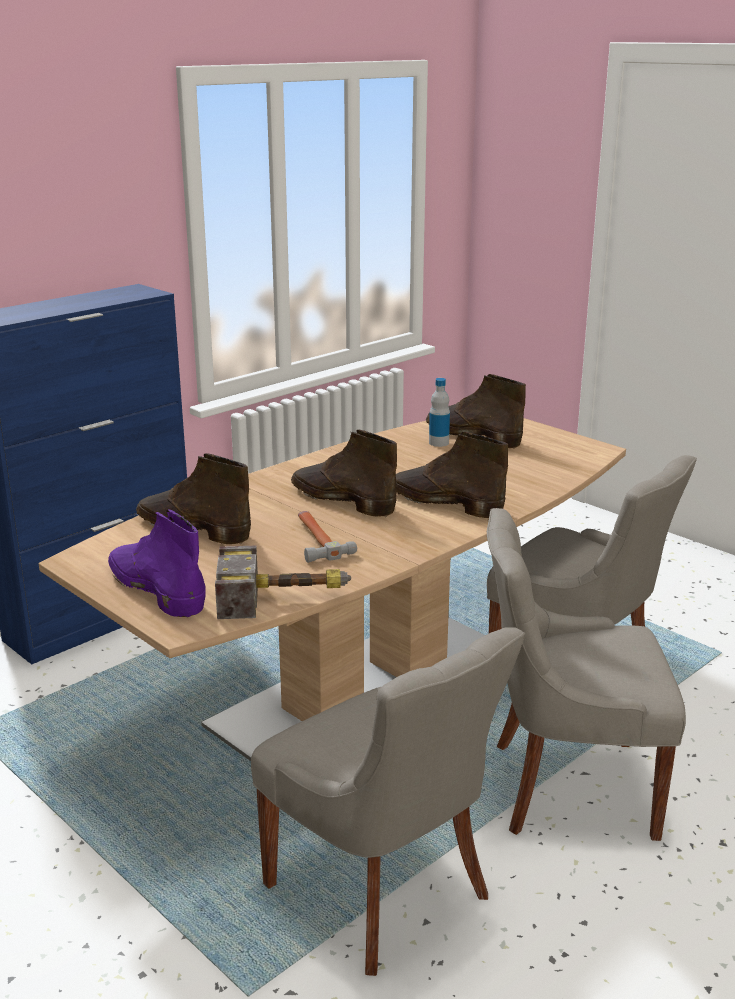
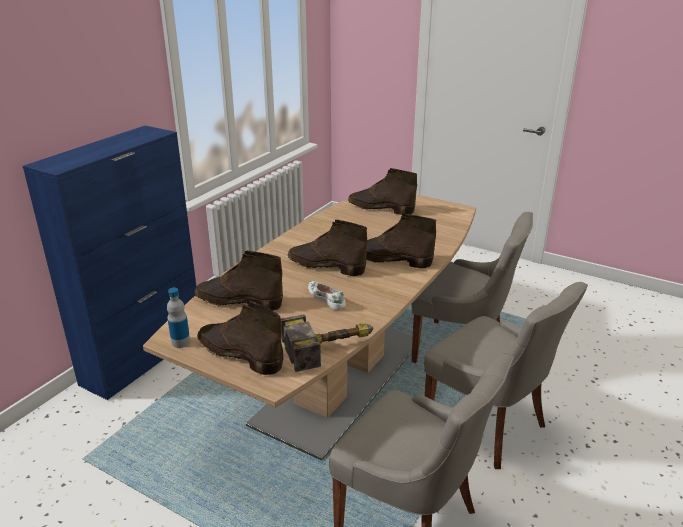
camera: 15 degrees left, 5 degrees up
purple boot [108,509,206,618] -> brown boot [197,301,283,375]
hammer [298,511,357,563] -> white shoe [308,281,346,310]
bottle [429,378,450,447] -> bottle moved to [167,288,190,348]
grey chair [487,508,686,841] -> grey chair turned 120 degrees counterclockwise [424,282,588,469]

